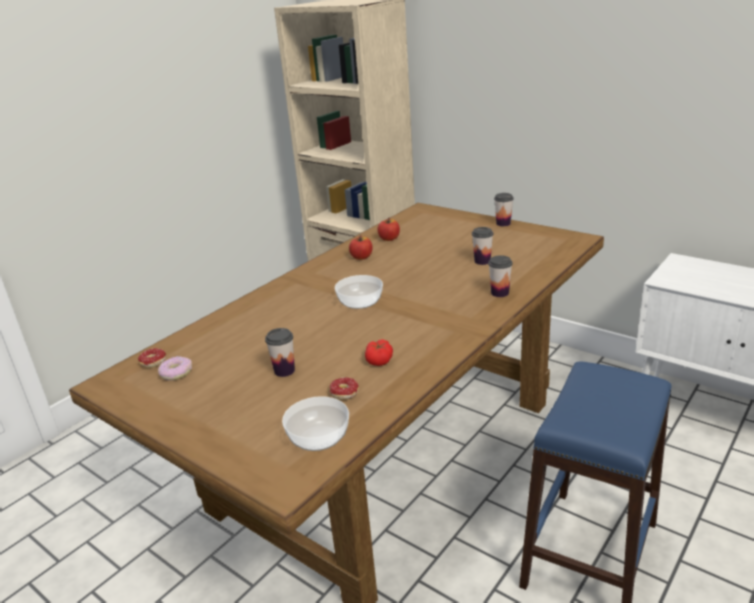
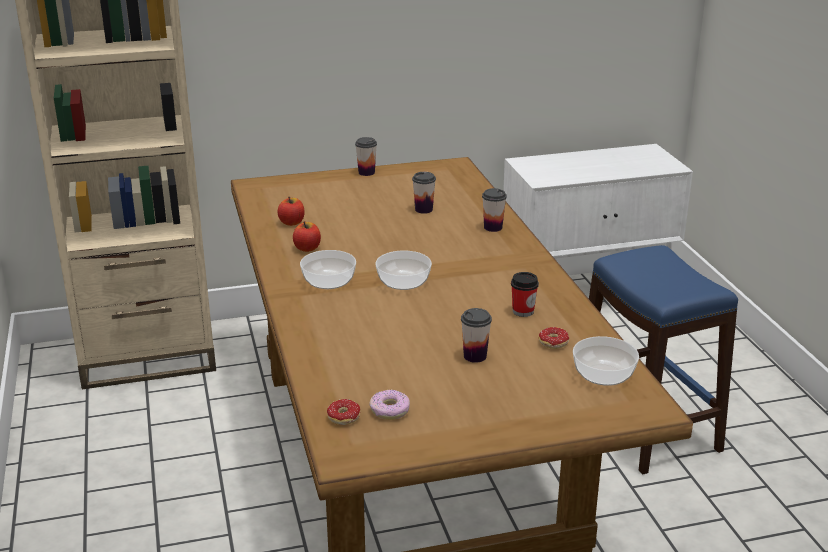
camera: 55 degrees left, 0 degrees up
tomato [365,339,393,366] -> cup [511,272,539,317]
none -> bowl [300,250,356,289]

